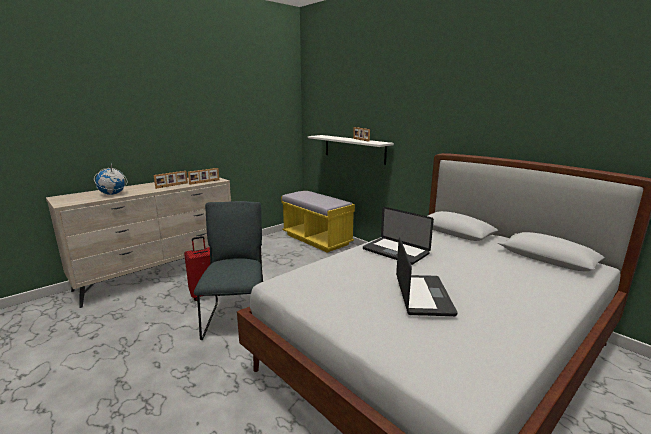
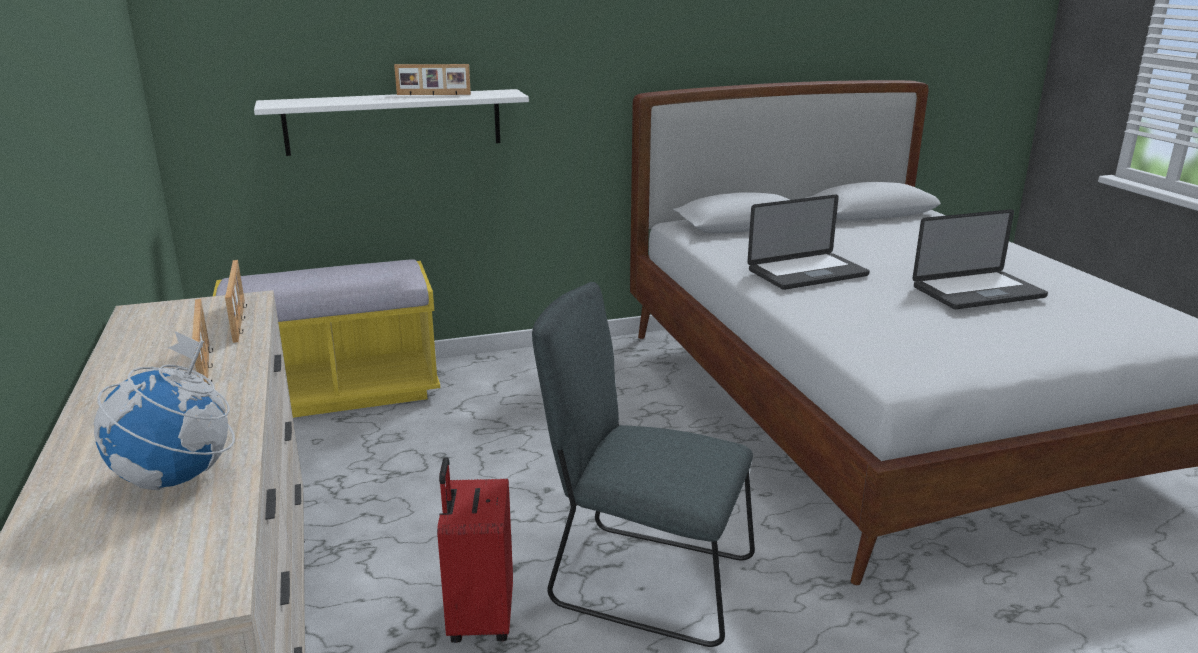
camera: 65 degrees left, 5 degrees up
laptop [396,237,458,316] -> laptop turned 135 degrees clockwise [912,209,1048,309]

